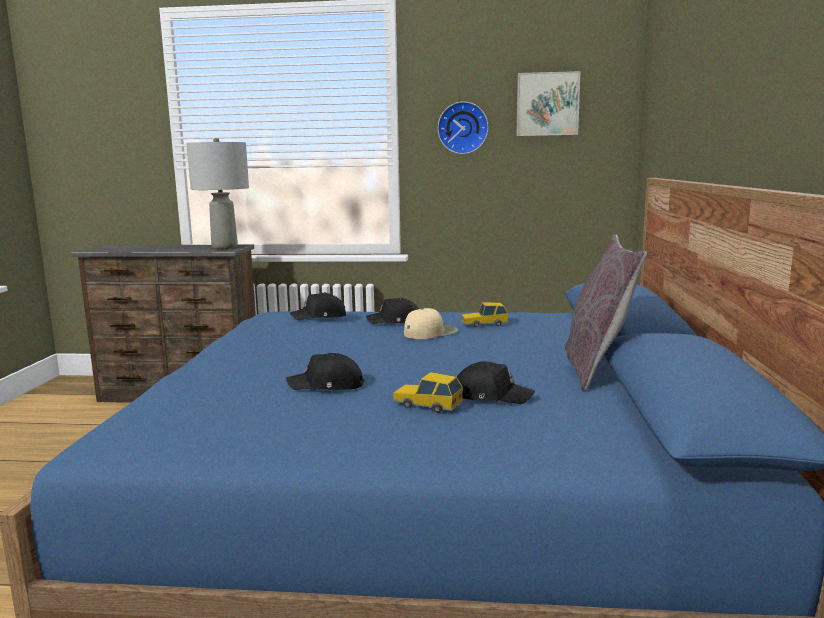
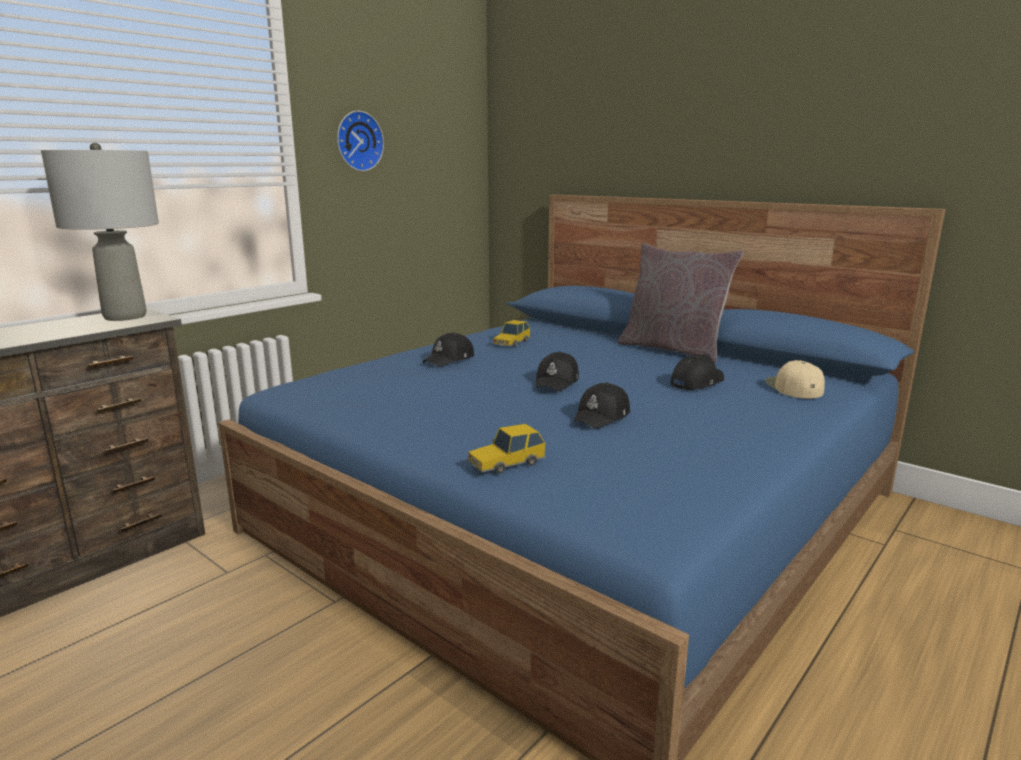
camera: 55 degrees left, 5 degrees up
black cap [290,292,346,320] -> black cap moved to [536,351,579,392]
toy car [392,372,464,413] -> toy car moved to [467,424,546,473]
beige cap [404,308,458,339] -> beige cap moved to [765,360,825,399]
picture [517,71,581,136] -> none

